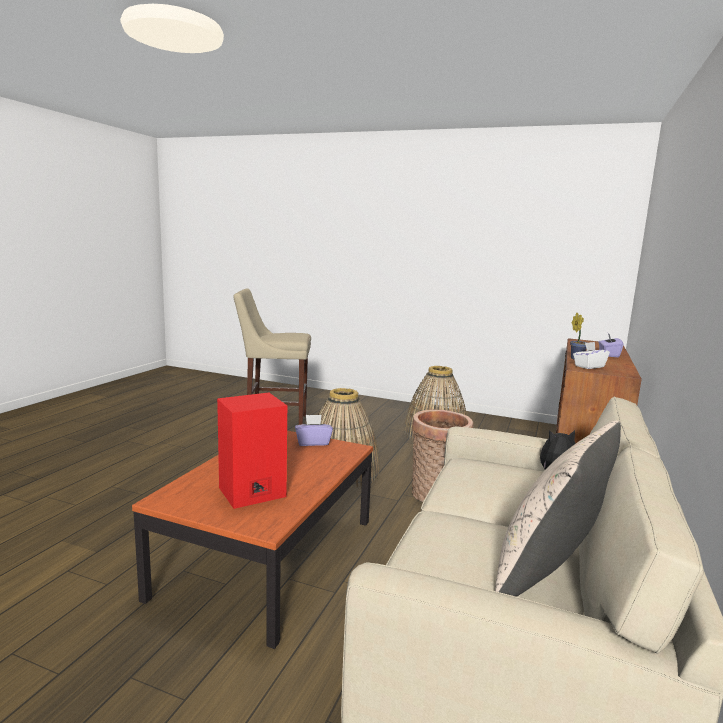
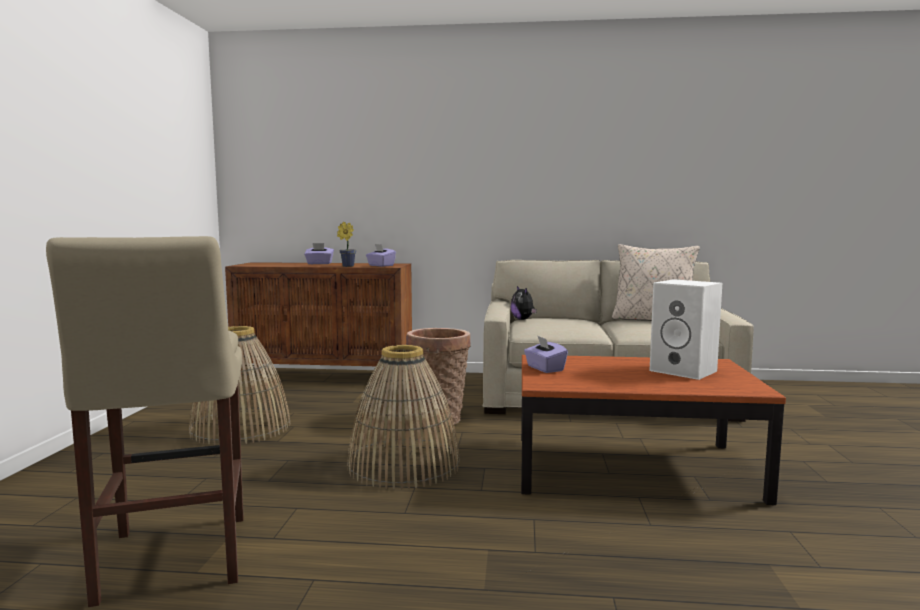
camera: 105 degrees left, 5 degrees down
red speaker [217,393,287,509] -> white speaker [649,279,722,380]
white tissue box [573,342,610,369] -> purple tissue box [366,244,396,267]

